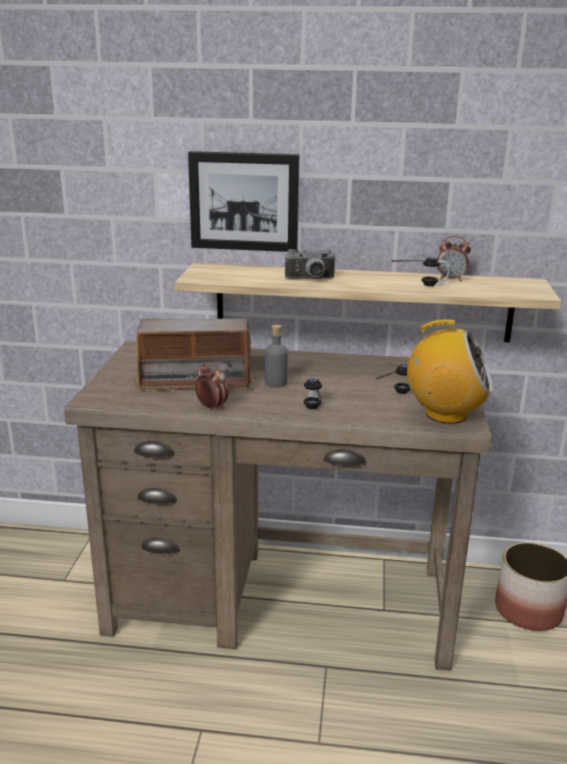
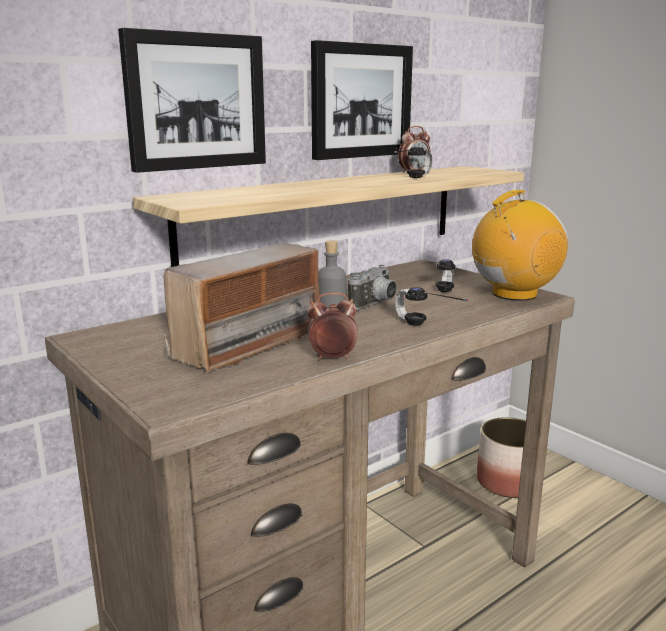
camera: 45 degrees left, 5 degrees down
camera [285,249,336,279] -> camera moved to [348,265,397,310]
none -> picture [311,40,413,160]

